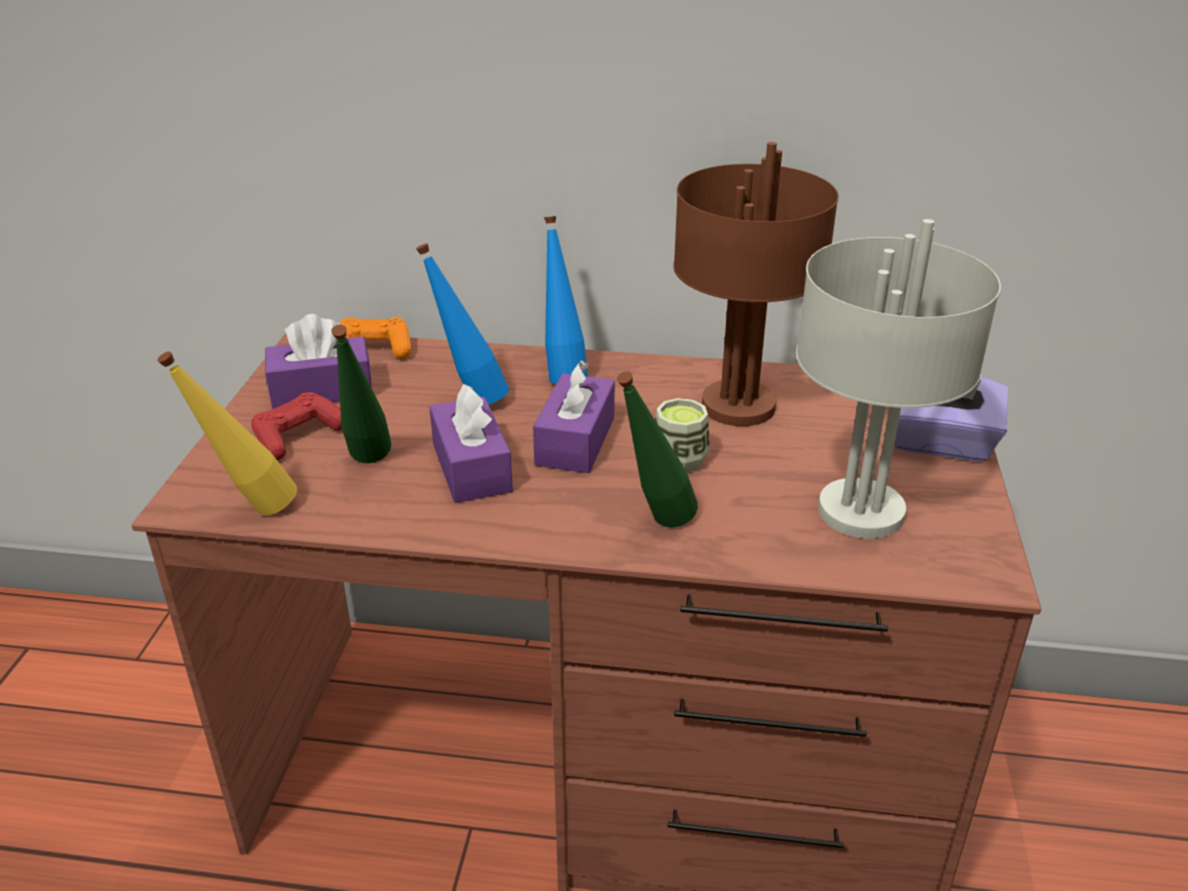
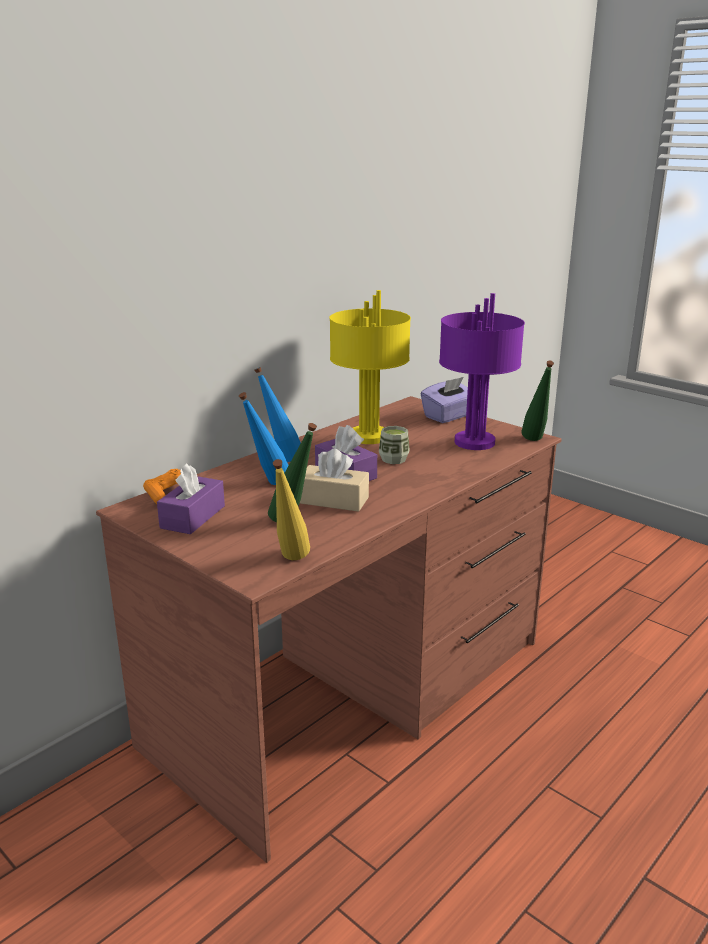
camera: 55 degrees left, 10 degrees down
red game controller [251,392,342,460] -> none
purple tissue box [429,384,513,503] -> beige tissue box [300,448,369,512]
green bottle [617,371,698,528] -> green bottle moved to [521,360,554,441]
brown table lamp [673,142,839,426] -> yellow table lamp [329,290,411,444]
grey table lamp [796,219,1001,539] -> purple table lamp [439,293,525,450]

